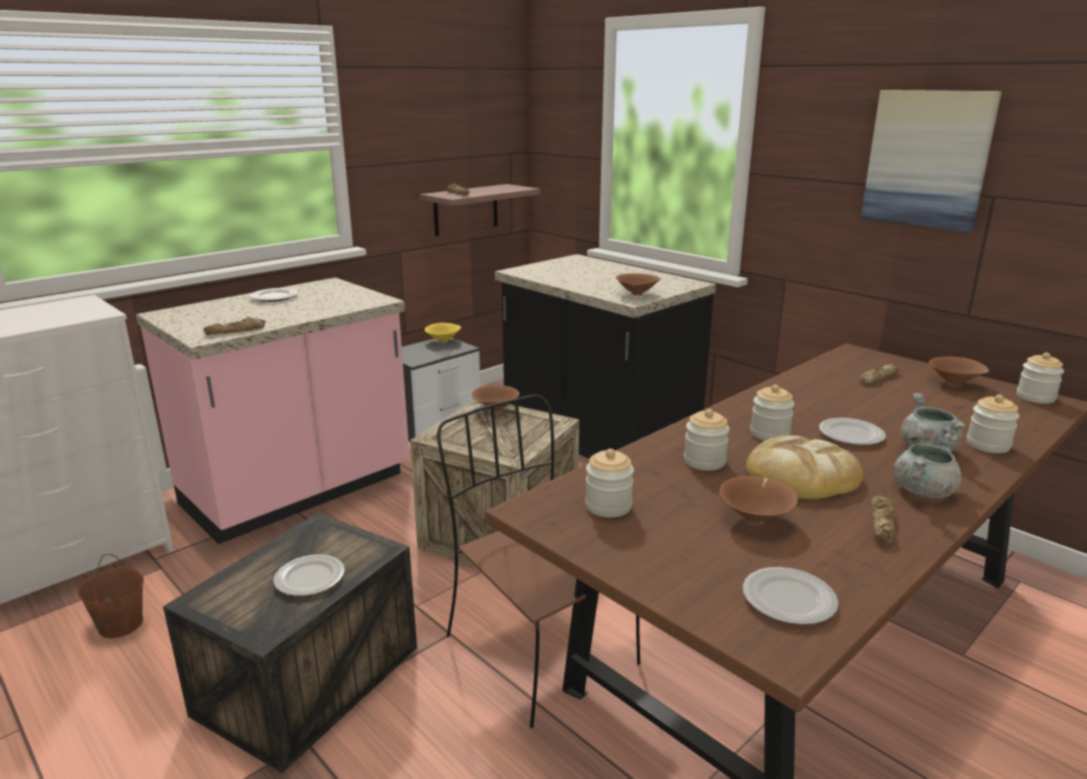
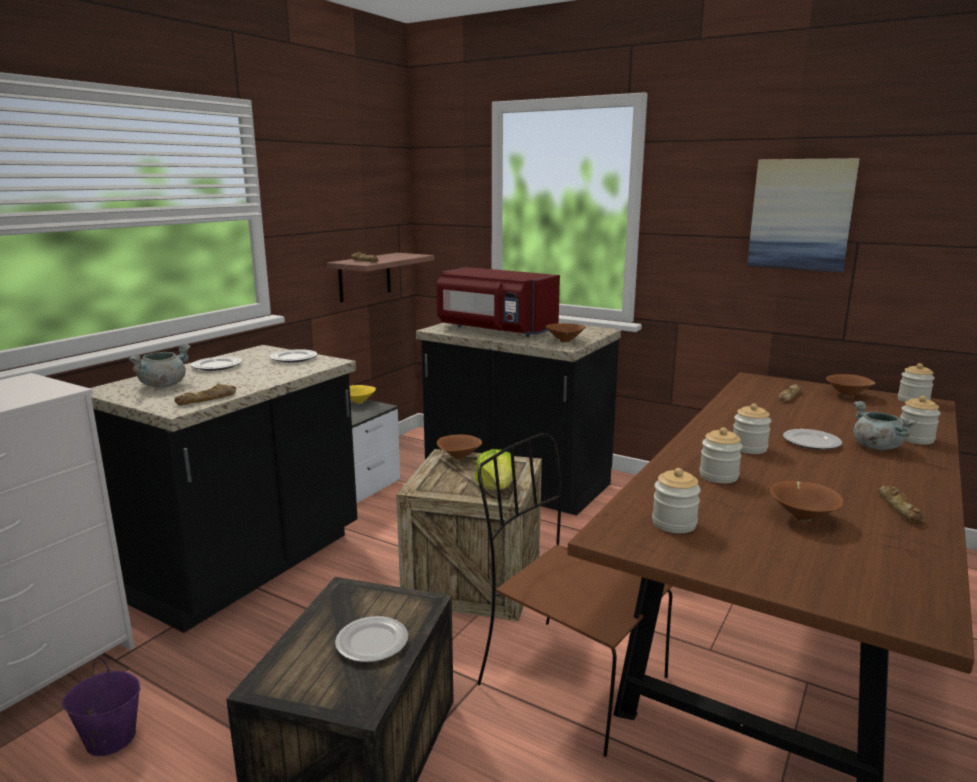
camera: 15 degrees left, 5 degrees down
brown bucket [78,554,144,638] -> purple bucket [62,657,140,756]
pink counter [136,277,410,544] -> black counter [90,345,358,633]
plate [743,567,839,625] -> plate moved to [270,349,317,363]
bread [746,435,863,499] -> none
grey cooking pot [893,433,962,498] -> grey cooking pot moved to [129,344,190,388]
none -> red microwave [436,267,560,337]
none -> lettuce [474,449,516,490]

